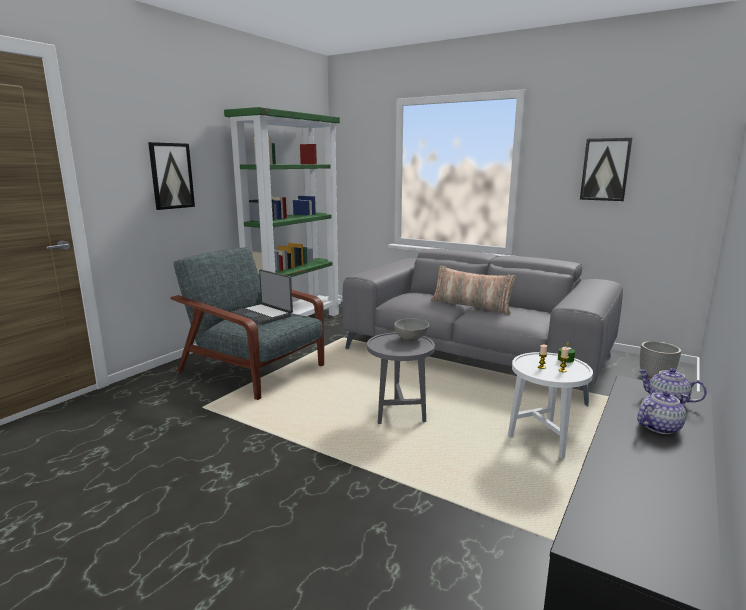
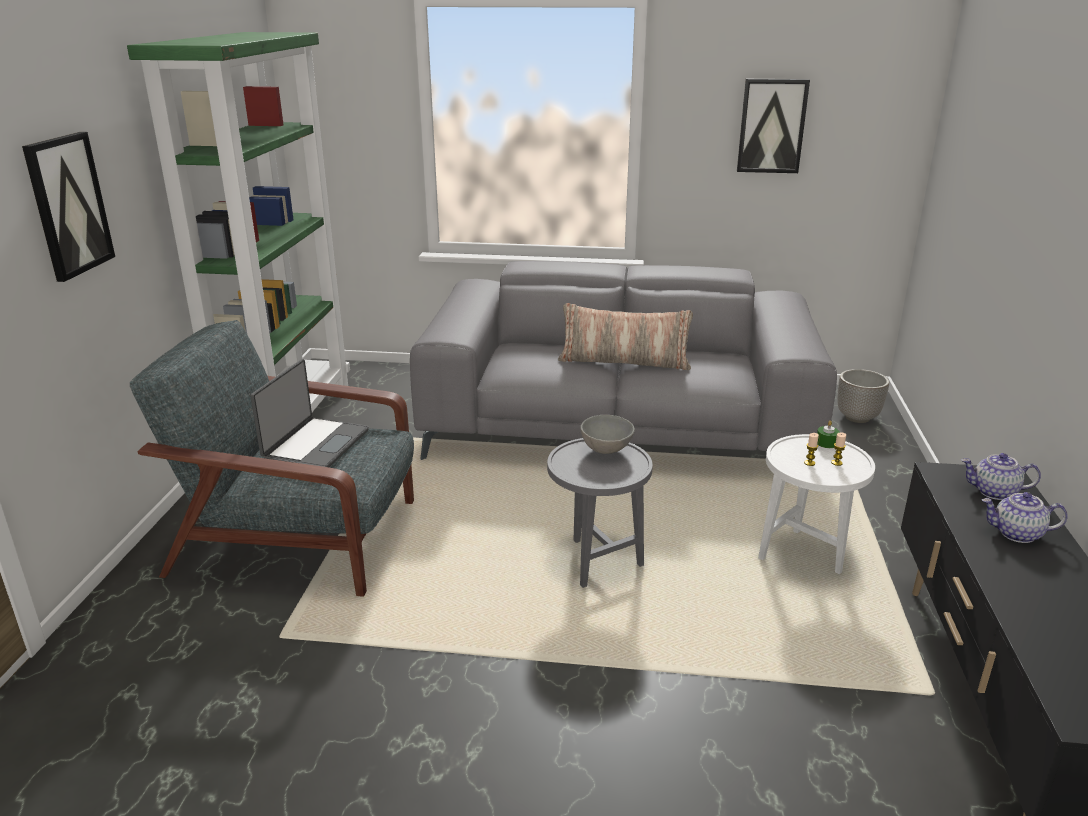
camera: 25 degrees left, 10 degrees up
laptop [231,269,293,325] -> laptop turned 90 degrees counterclockwise [251,359,369,467]
teapot [637,391,689,434] -> teapot turned 120 degrees counterclockwise [982,492,1068,543]

